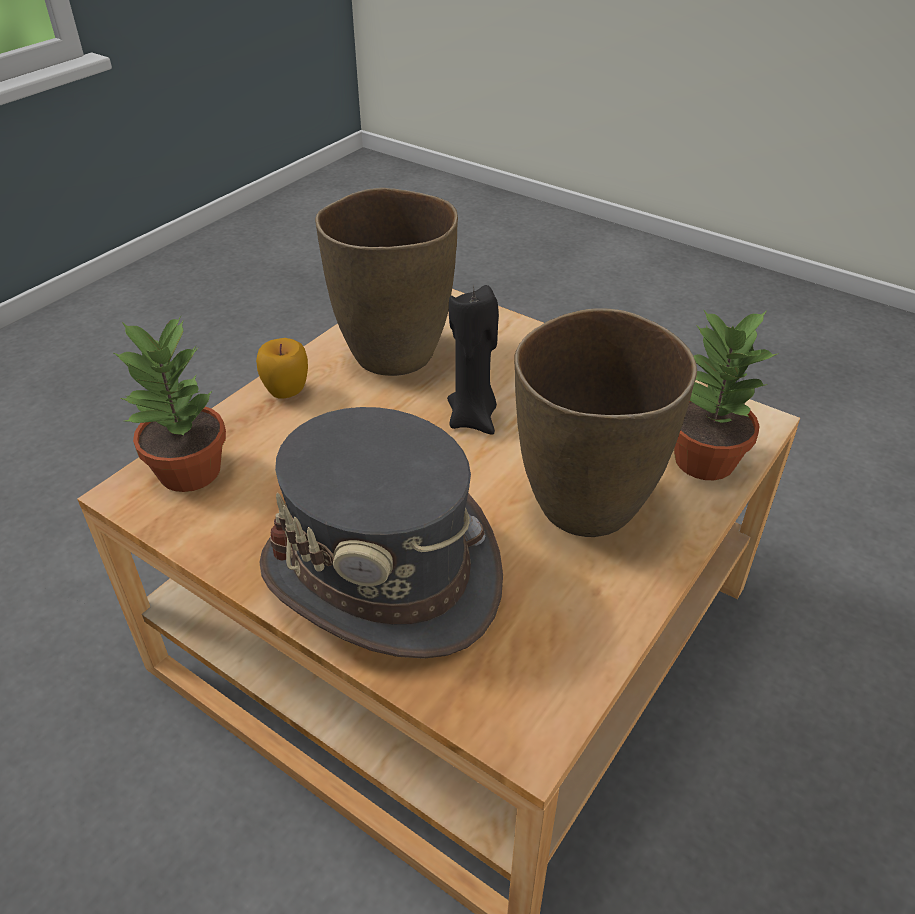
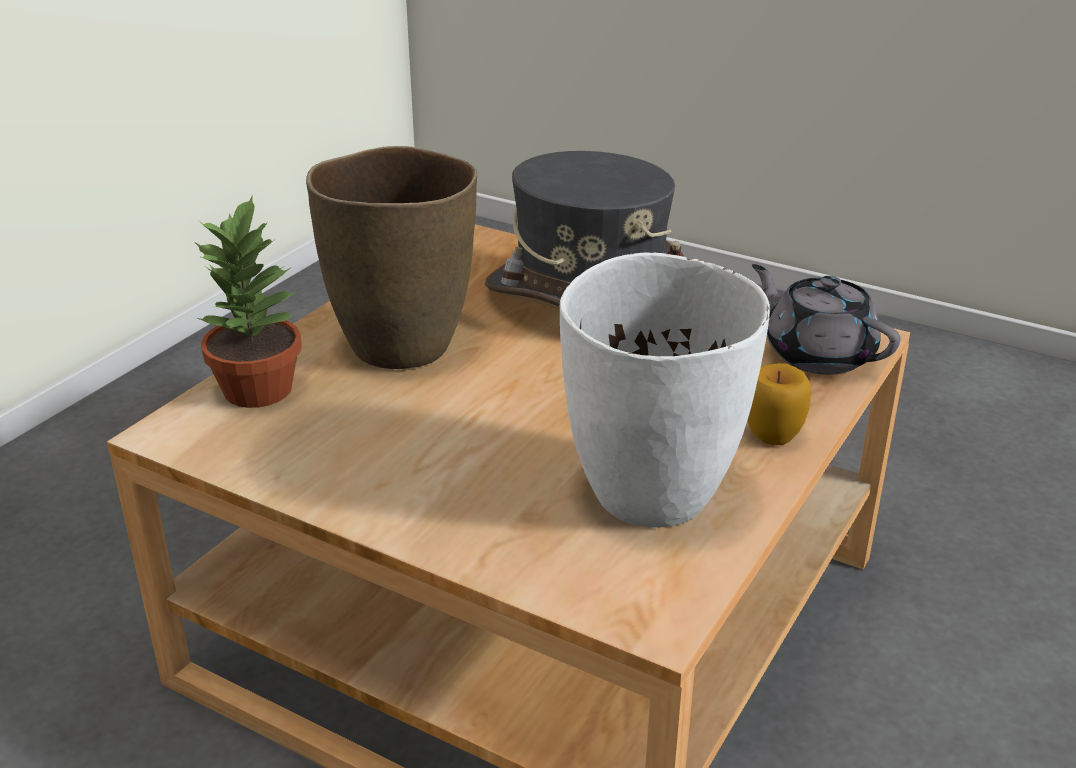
camera: 175 degrees right, 10 degrees down
potted plant [114,316,226,492] -> grey teapot [752,264,900,375]
brown vase [315,188,458,376] -> white vase [560,252,770,528]
black candle [447,285,499,435] -> none

